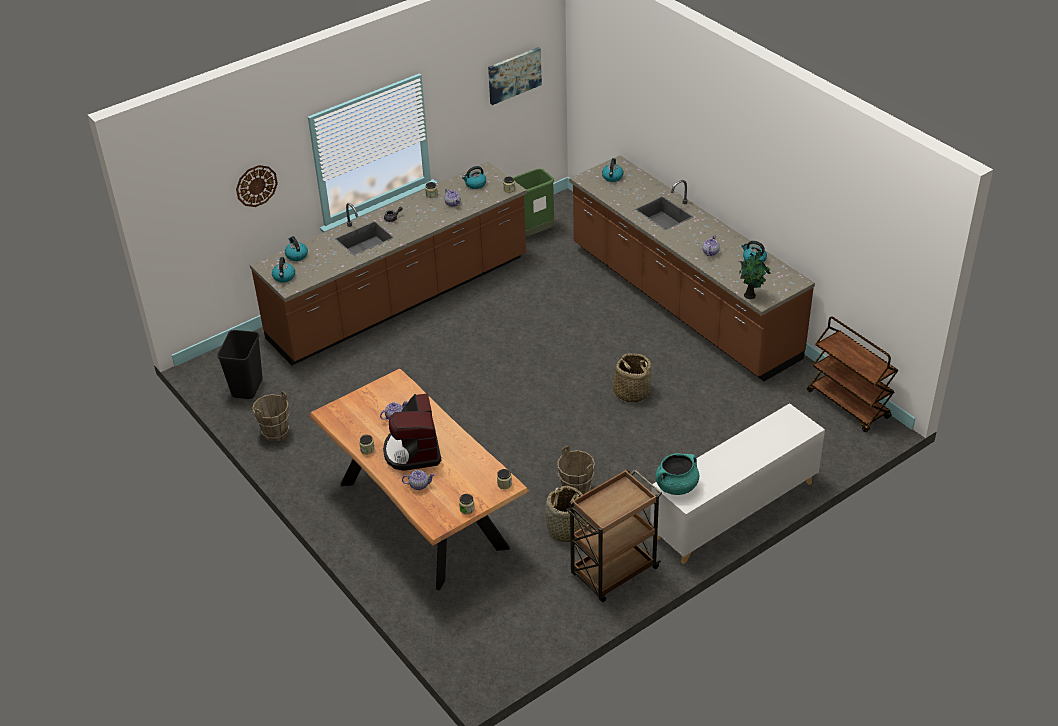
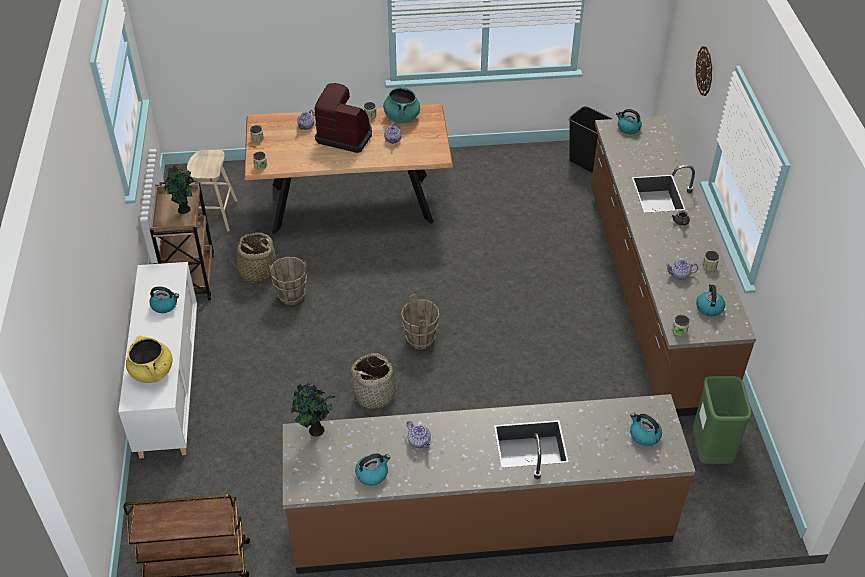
camera: 120 degrees right, 5 degrees up
brown bucket [252,391,290,442] -> brown bucket moved to [401,294,439,349]
kettle [285,236,308,261] -> kettle moved to [149,287,179,313]
picture [488,47,542,105] -> none
turquoise cooking pot [655,453,699,495] -> turquoise cooking pot moved to [383,84,420,123]
none -> yellow cooking pot [126,335,172,383]
none -> potted plant [164,166,194,214]
none -> beige stool [187,150,237,232]

